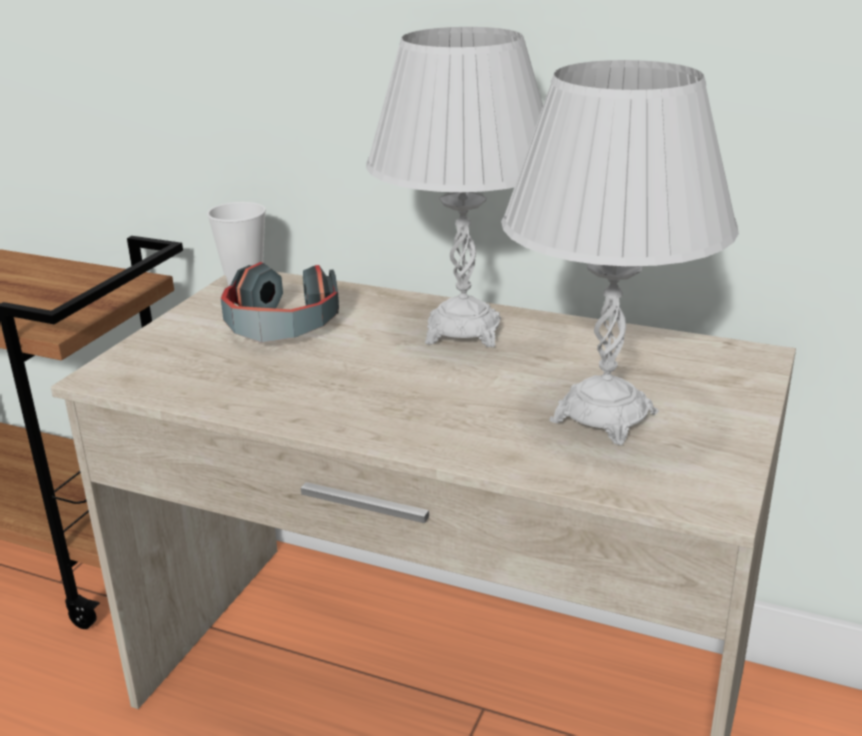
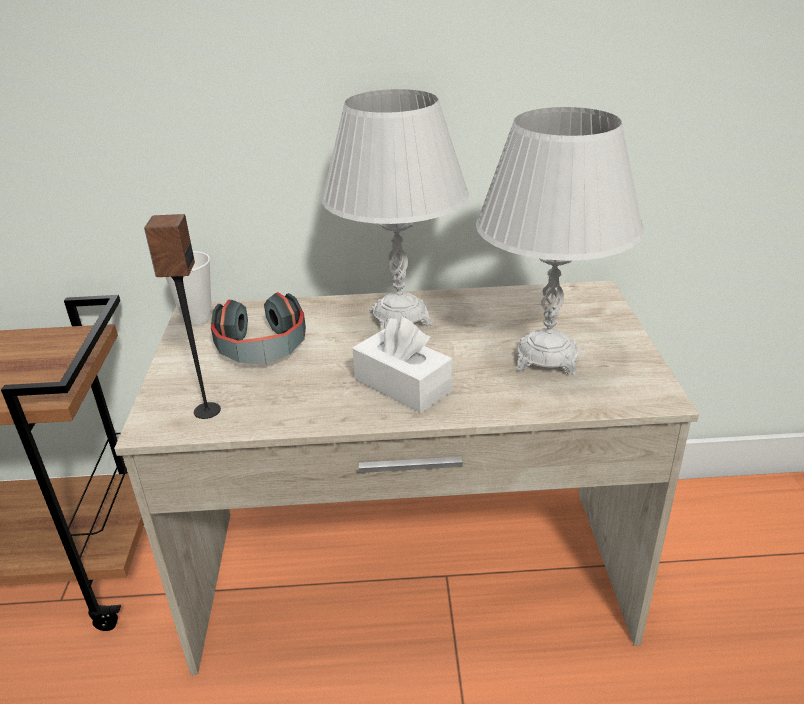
camera: 25 degrees left, 5 degrees up
none -> speaker [144,214,221,419]
none -> white tissue box [352,317,452,413]

